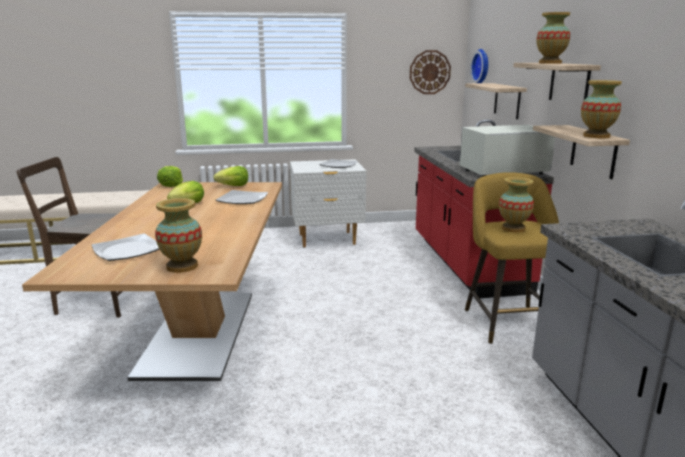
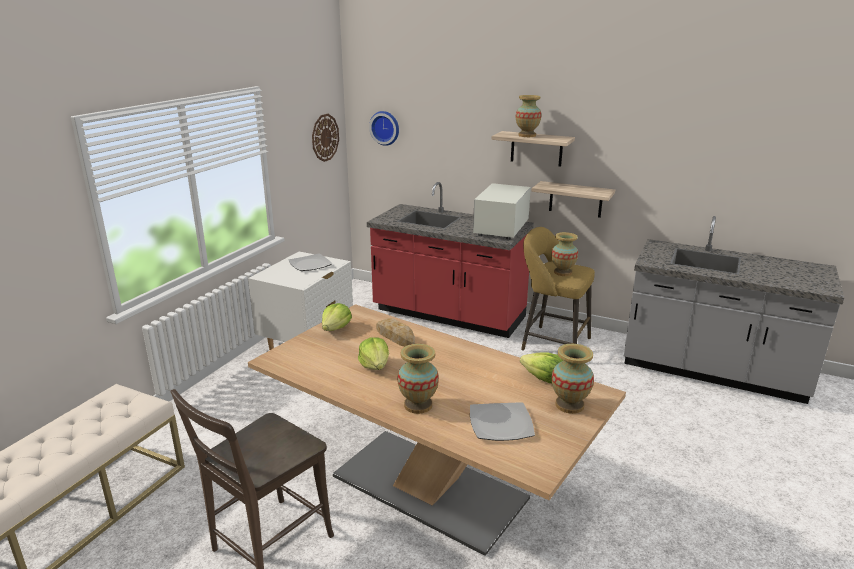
camera: 55 degrees left, 5 degrees up
lettuce [157,166,183,187] -> lettuce moved to [520,352,564,383]
plate [216,190,268,204] -> bread [376,318,415,347]
shelf [465,83,527,119] -> none
vase [581,80,622,138] -> vase moved to [397,344,439,414]

